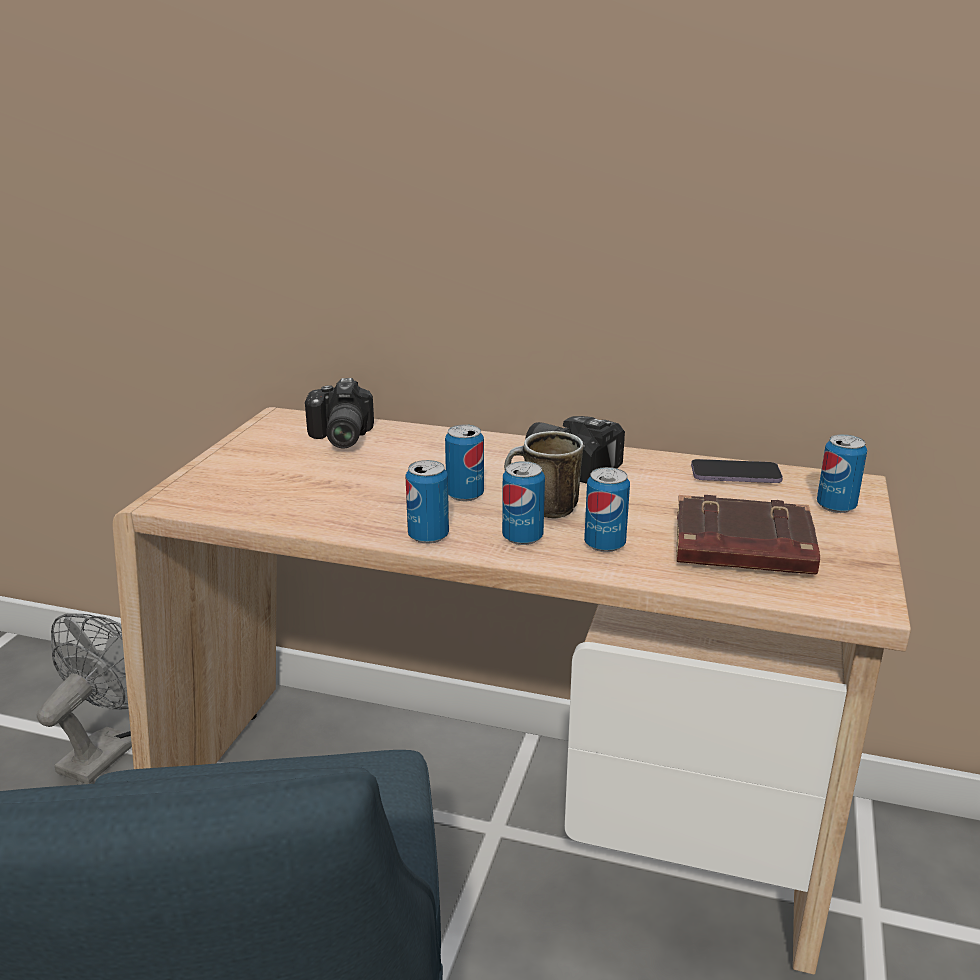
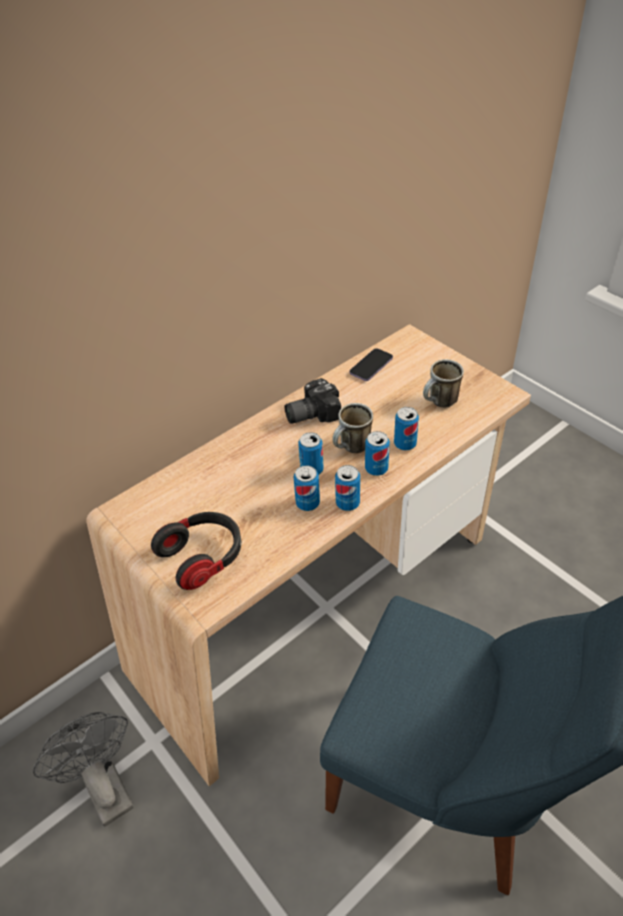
camera: 55 degrees left, 20 degrees up
camera [305,378,374,449] -> none
brown book [677,495,820,574] -> mug [423,359,464,407]
can [817,434,867,513] -> can moved to [294,465,320,511]
none -> headphones [151,512,241,590]

